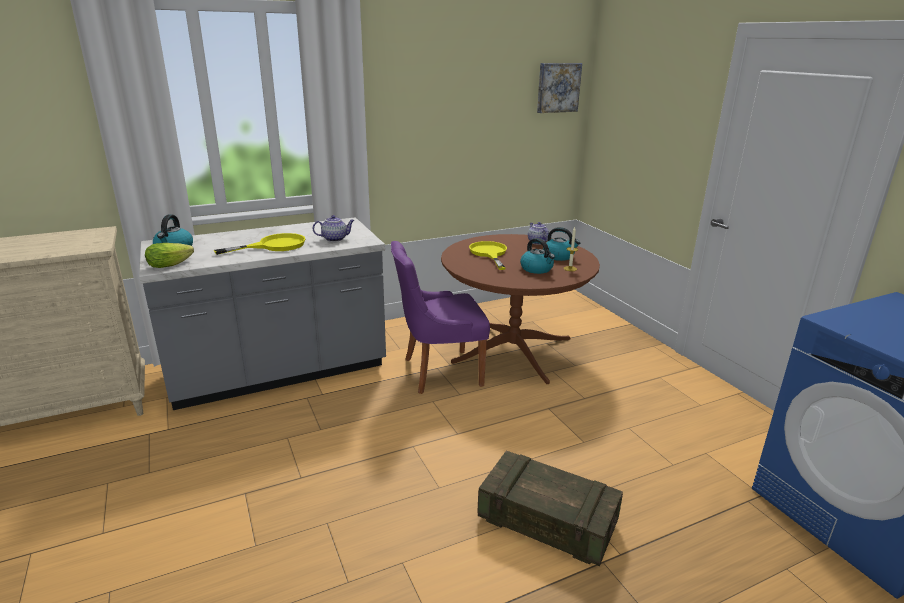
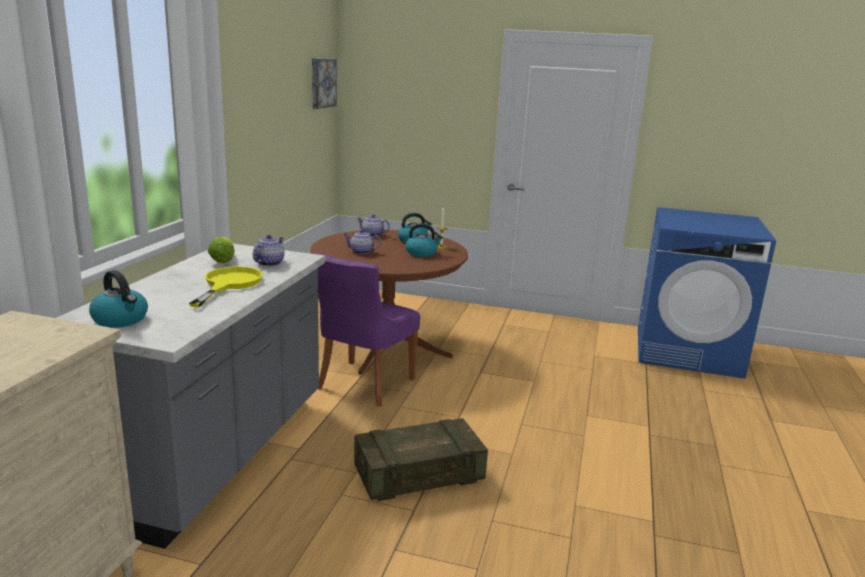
camera: 50 degrees left, 5 degrees down
lettuce [145,243,194,268] -> lettuce moved to [208,237,235,263]
yellow frying pan [469,241,507,270] -> teapot [343,230,381,254]
crate [477,451,623,566] -> crate moved to [354,418,488,501]

